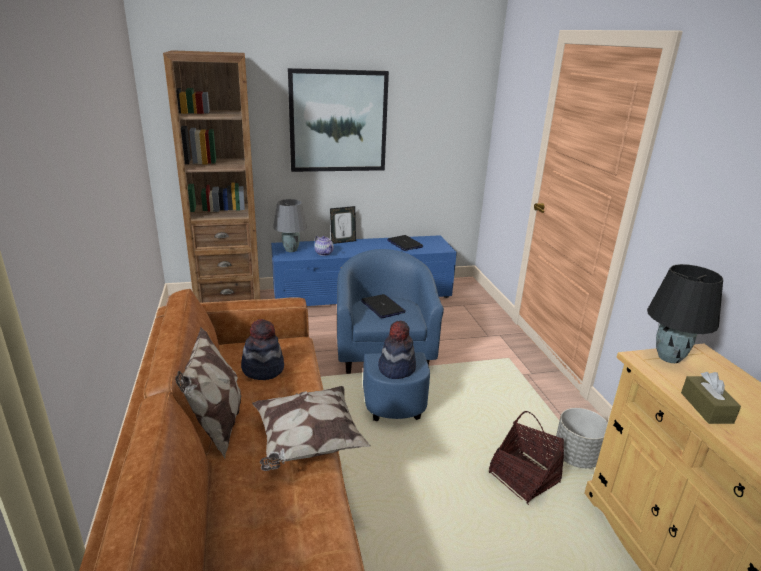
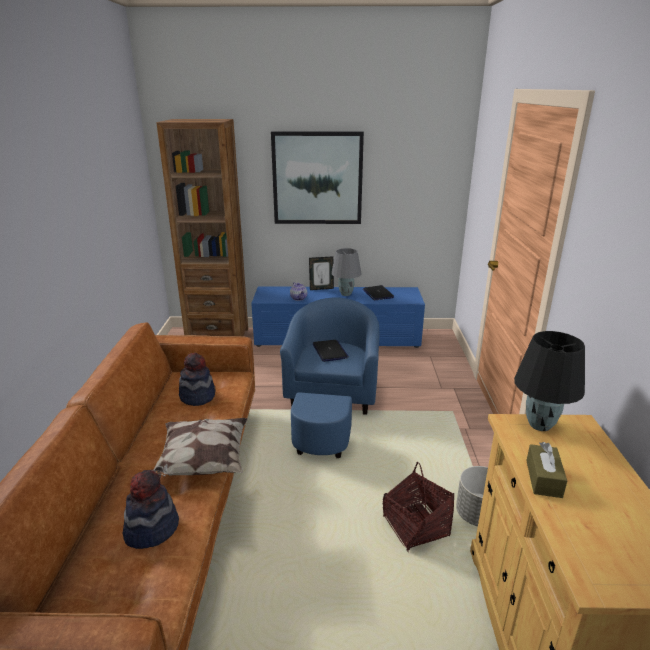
camera: 15 degrees right, 0 degrees up
pillow [175,327,241,459] -> none
grey table lamp [273,199,307,252] -> grey table lamp moved to [331,248,361,296]
hat [378,321,416,379] -> hat moved to [123,470,179,549]

